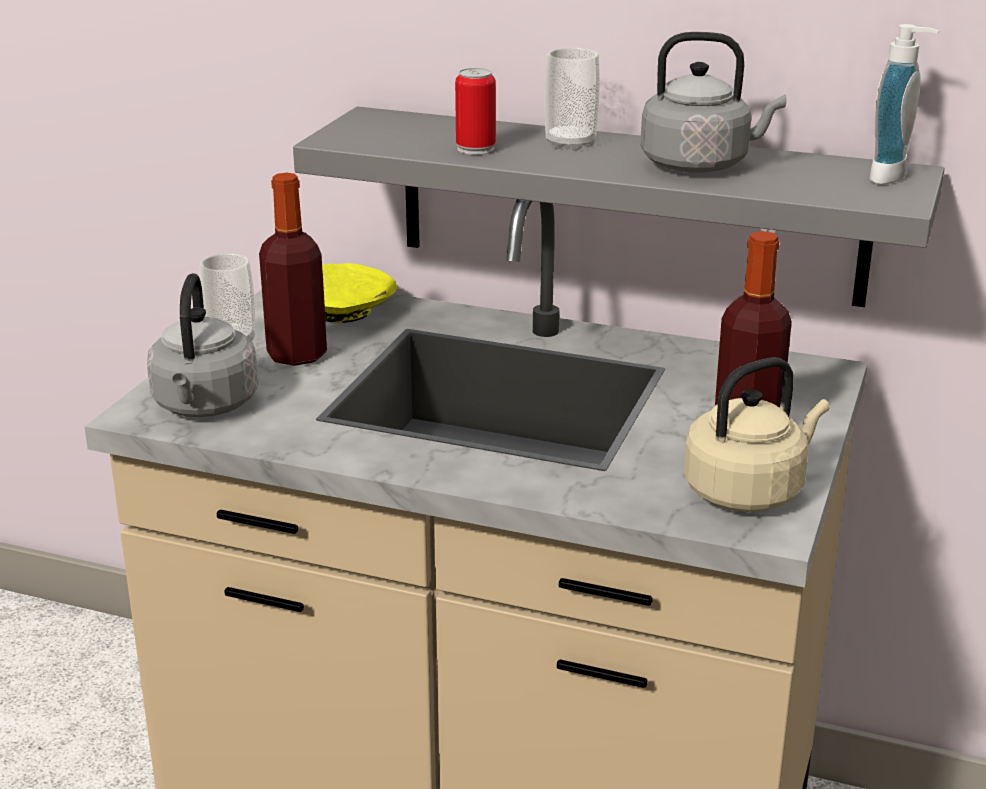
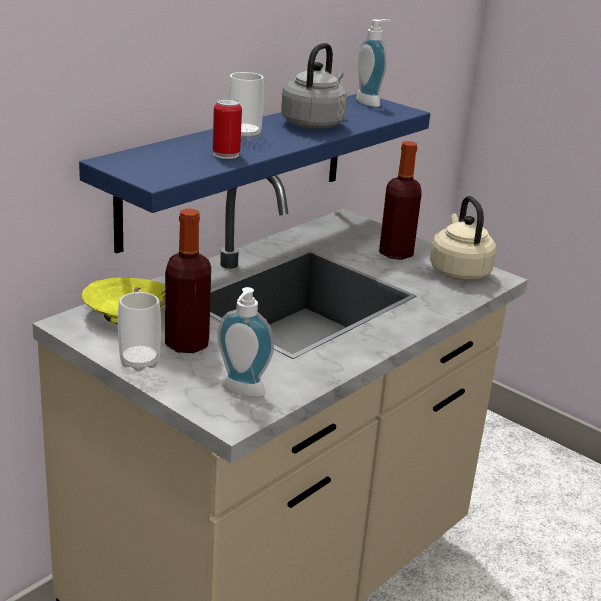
camera: 70 degrees left, 0 degrees up
grey kettle [147,273,259,417] -> soap dispenser [217,287,274,397]
grey shelf [293,107,945,307] -> blue shelf [79,94,430,254]

